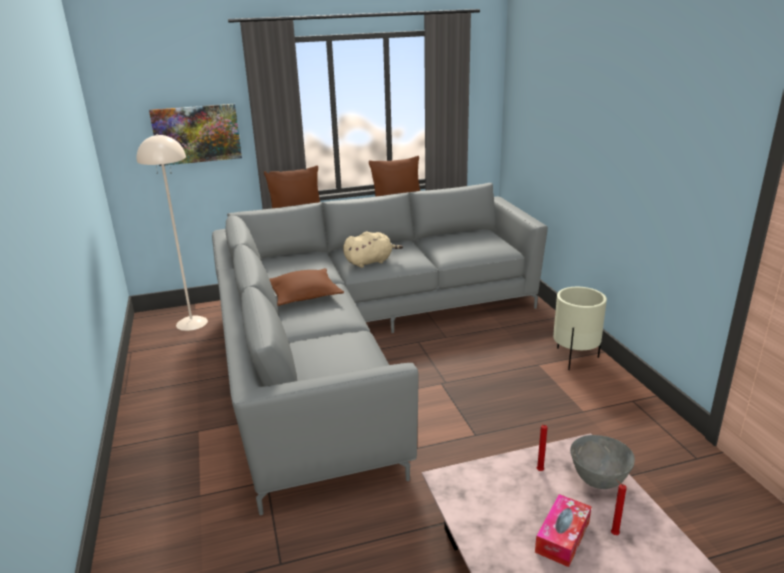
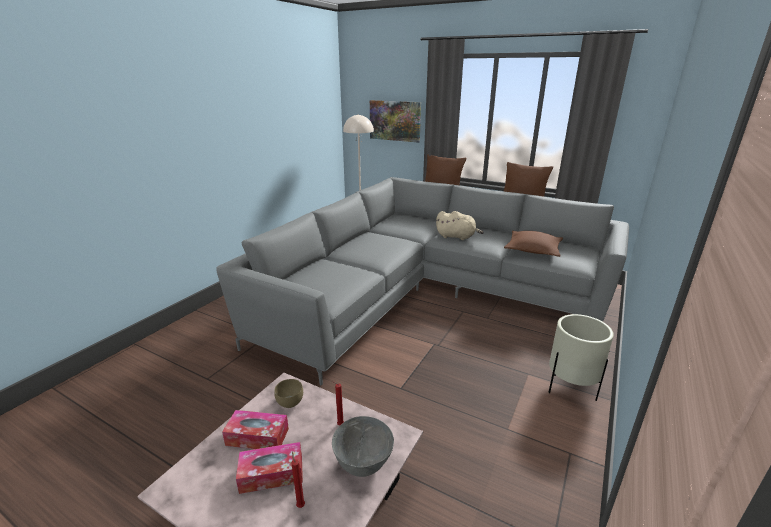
camera: 45 degrees right, 0 degrees up
brown pillow [269,268,344,306] -> brown pillow moved to [504,231,563,257]
none -> tissue box [222,410,289,449]
none -> brown bowl [274,379,303,408]

